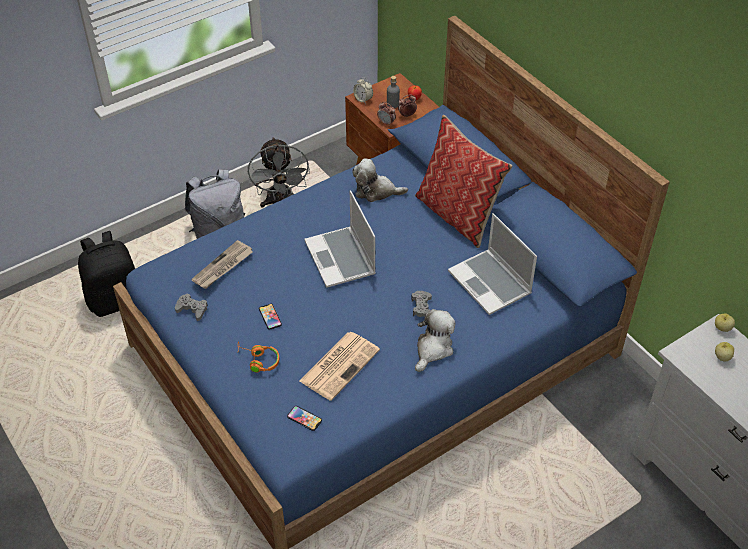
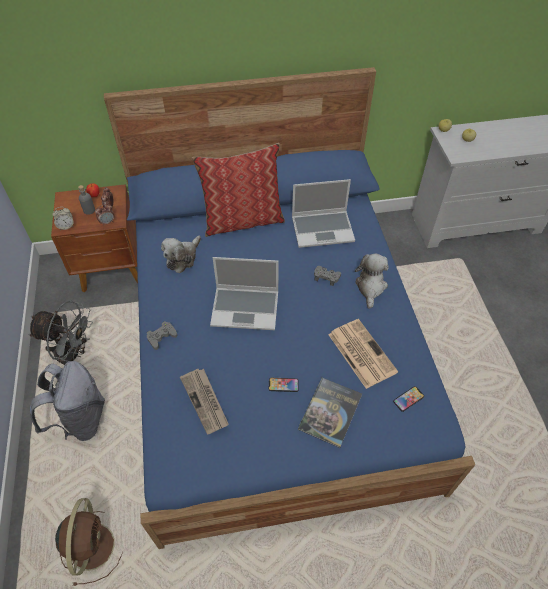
camera: 65 degrees left, 5 degrees up
black backpack [78,231,135,317] -> brown fan [55,498,123,586]
grey game controller [175,293,208,321] -> grey game controller moved to [147,321,177,350]
orange headphones [237,342,279,373] -> book [298,378,362,448]
plush toy [415,309,456,372] -> plush toy turned 45 degrees clockwise [355,253,389,309]

